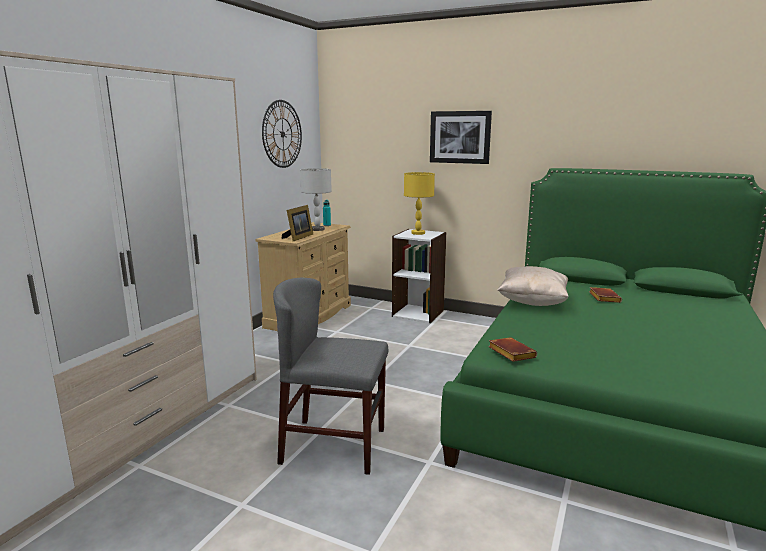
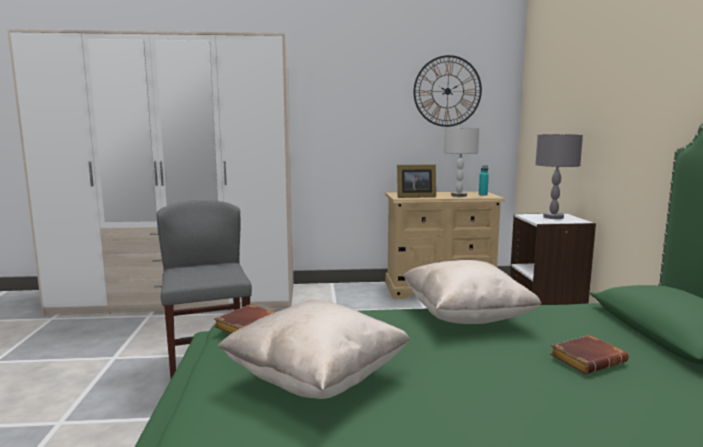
camera: 60 degrees right, 5 degrees down
yellow table lamp [404,172,435,235] -> grey table lamp [535,134,583,219]
picture [430,111,492,164] -> none
none -> beige pillow [217,300,410,399]

